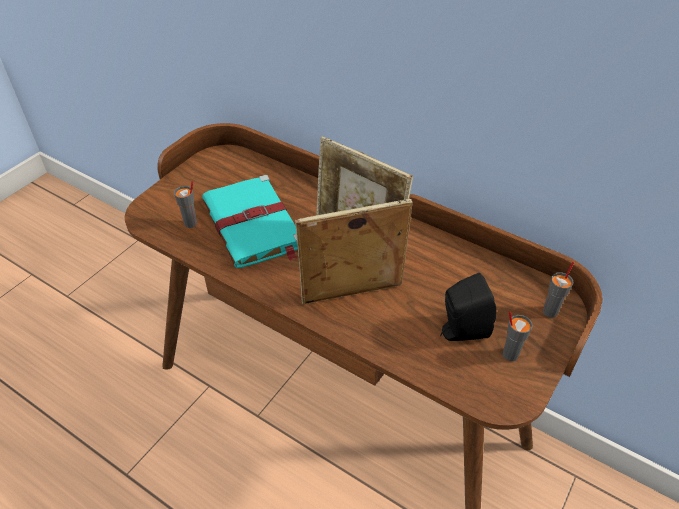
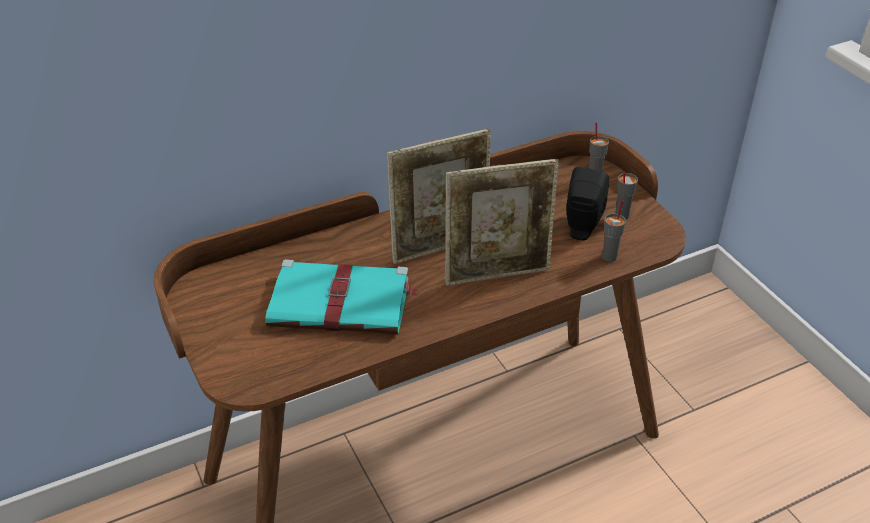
camera: 60 degrees left, 5 degrees down
grey cup [174,180,197,228] -> grey cup moved to [602,200,626,262]
picture frame [295,199,412,305] -> picture frame turned 120 degrees counterclockwise [445,159,559,286]

